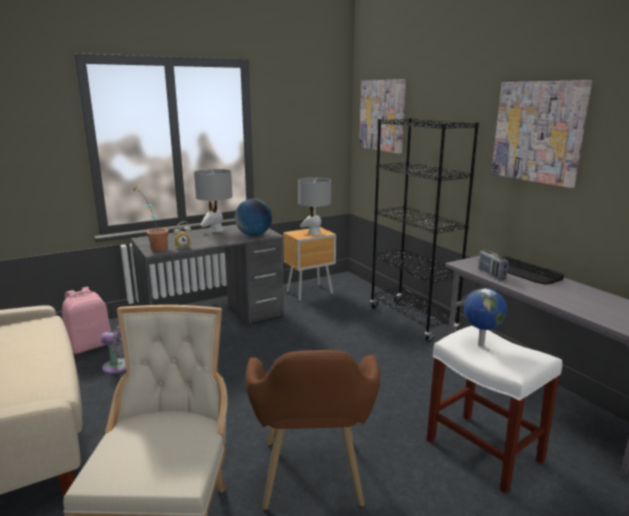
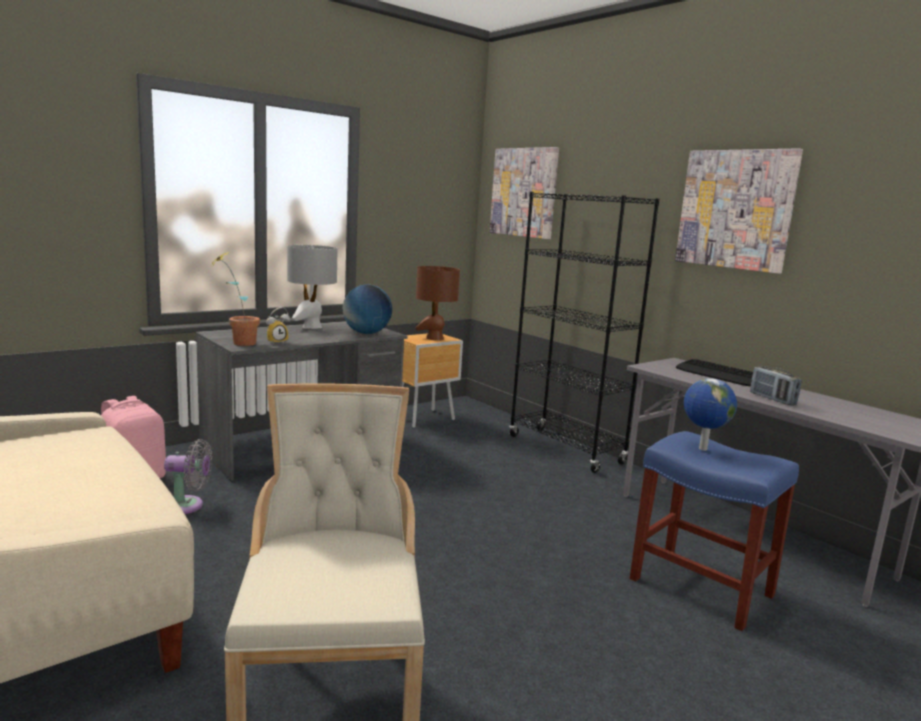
camera: 10 degrees left, 5 degrees down
brown armchair [246,350,380,510] -> none
grey table lamp [298,177,331,235] -> brown table lamp [416,266,460,341]
white stool [427,326,562,493] -> blue stool [630,431,799,631]
radio [478,250,509,280] -> radio moved to [750,366,801,405]

